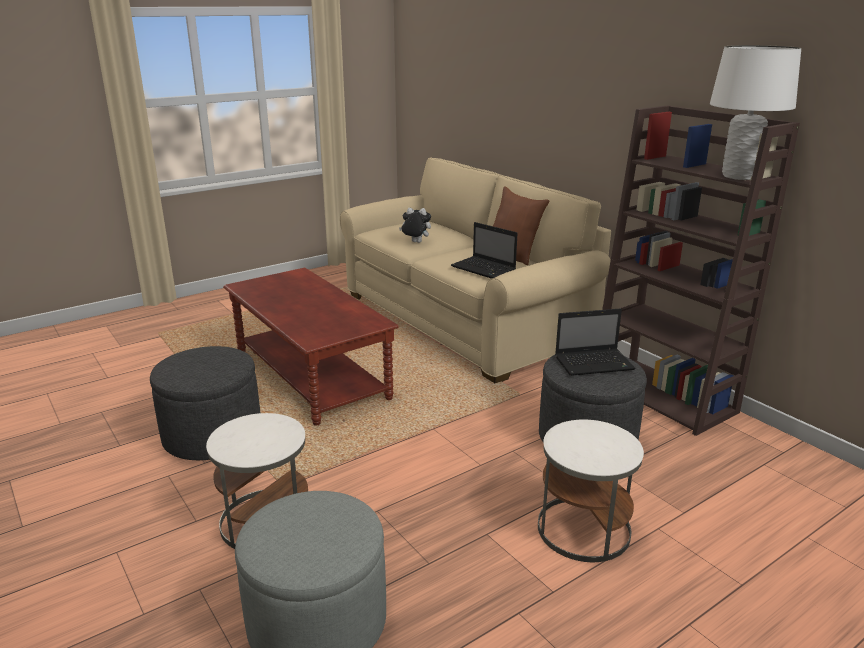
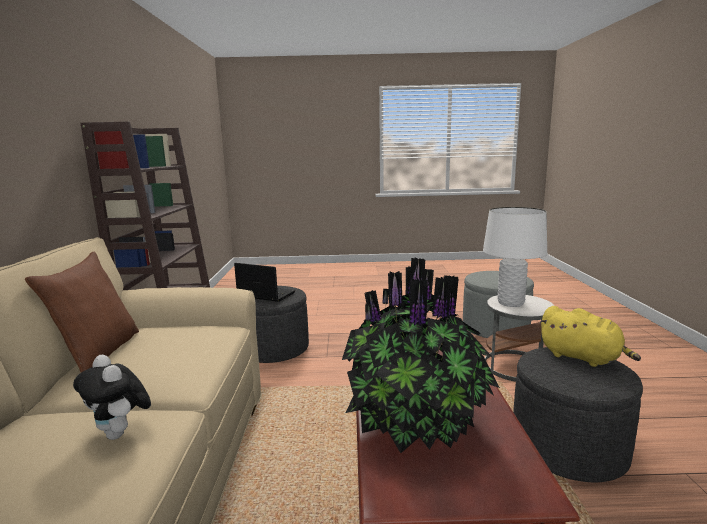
camera: 145 degrees left, 10 degrees down
laptop [451,222,517,279] -> none
white side table [538,420,644,562] -> none
white table lamp [710,45,801,180] -> white table lamp moved to [483,207,547,307]
none -> potted plant [342,258,500,453]
none -> yellow plush toy [539,306,641,367]

